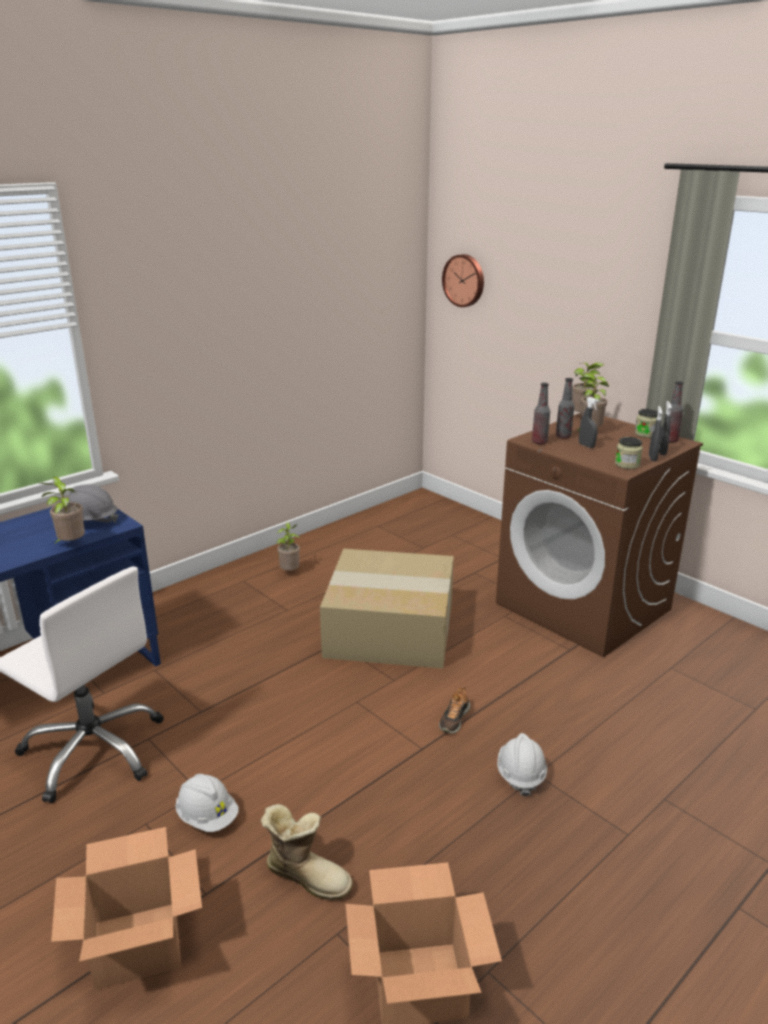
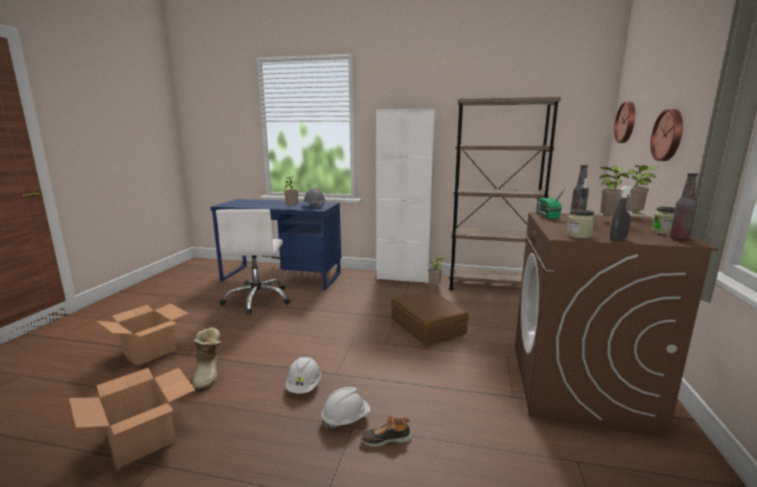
camera: 55 degrees right, 10 degrees down
white hard hat [175,774,239,832] -> white hard hat moved to [286,357,321,394]
cardboard box [320,549,454,668] -> brown suitcase [391,291,469,345]
shoe [439,687,470,733] -> shoe moved to [361,415,412,447]
bottle [532,383,550,444] -> radio [536,187,566,219]
grey spray bottle [659,401,672,455] -> none
none -> white cabinet [376,109,436,283]
none -> brown bookcase [449,97,561,290]
none -> wall clock [651,109,683,161]

